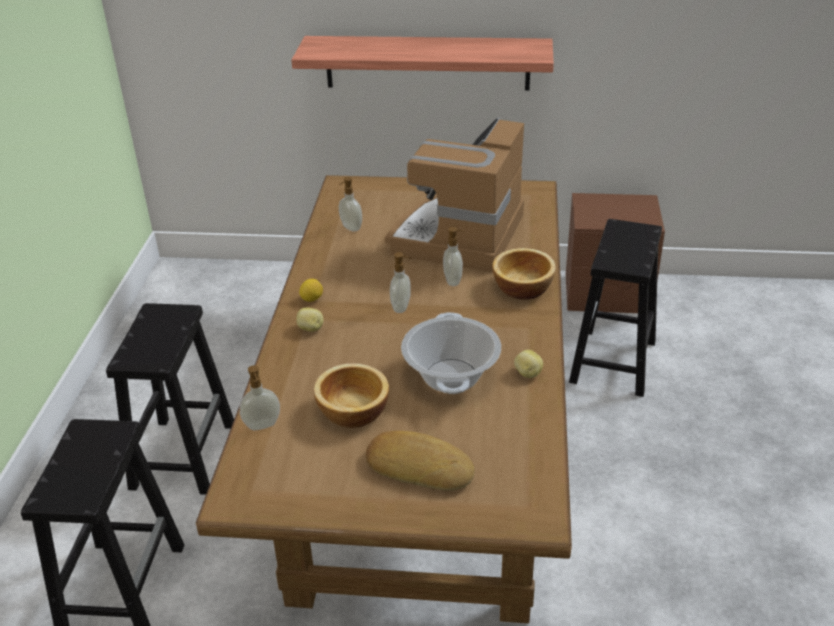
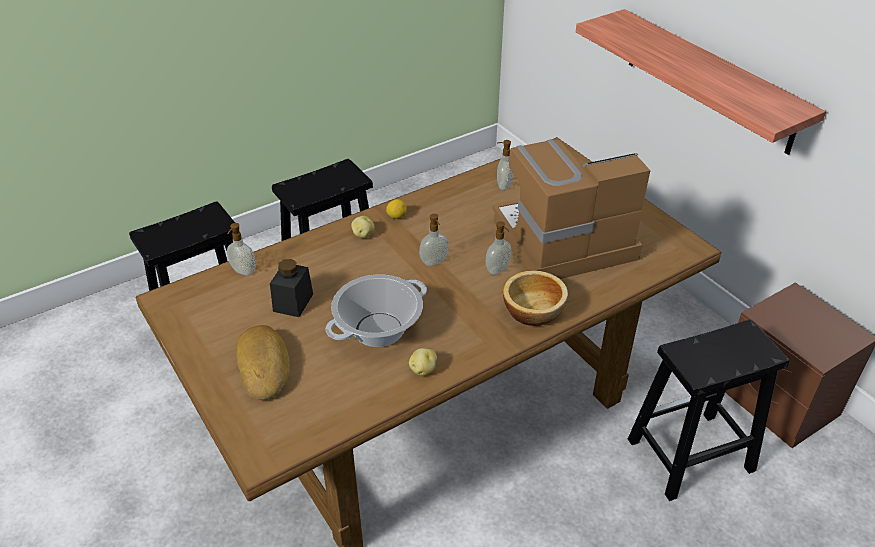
camera: 50 degrees right, 5 degrees up
bowl [314,363,389,428] -> black jar [270,259,313,317]

